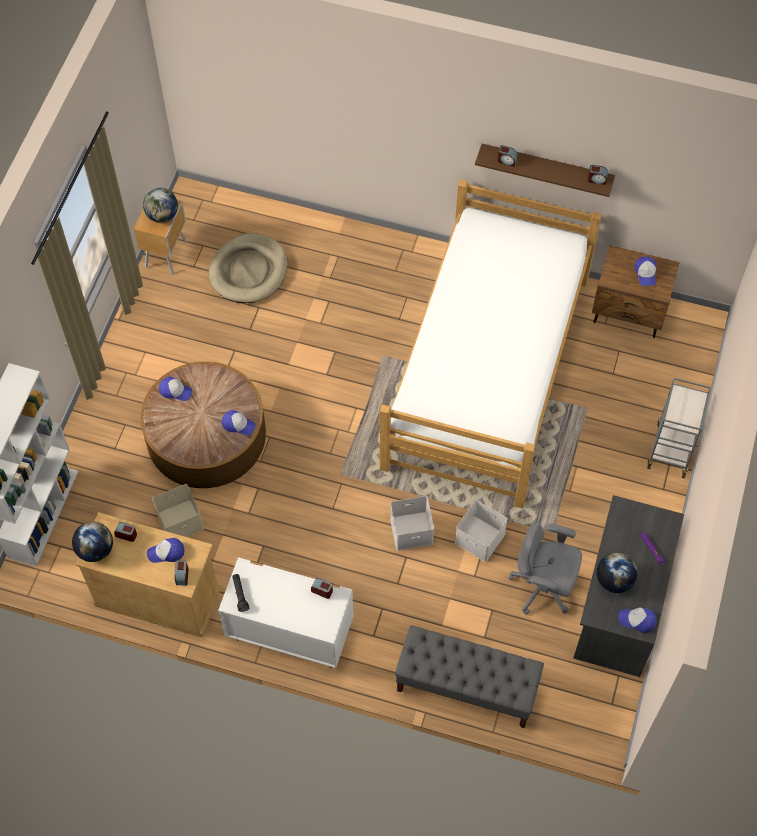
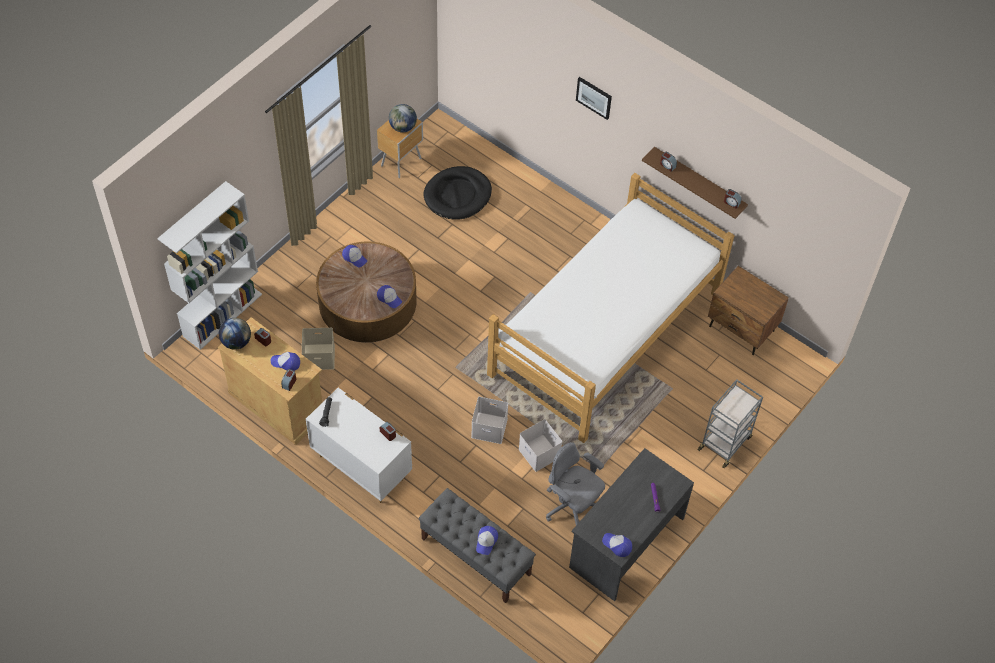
camera: 20 degrees right, 5 degrees down
beige dog bed [209,233,288,303] -> black dog bed [423,166,492,220]
globe [597,552,637,593] -> none
cap [634,256,656,286] -> cap moved to [476,526,498,555]
none -> picture [576,77,612,120]

